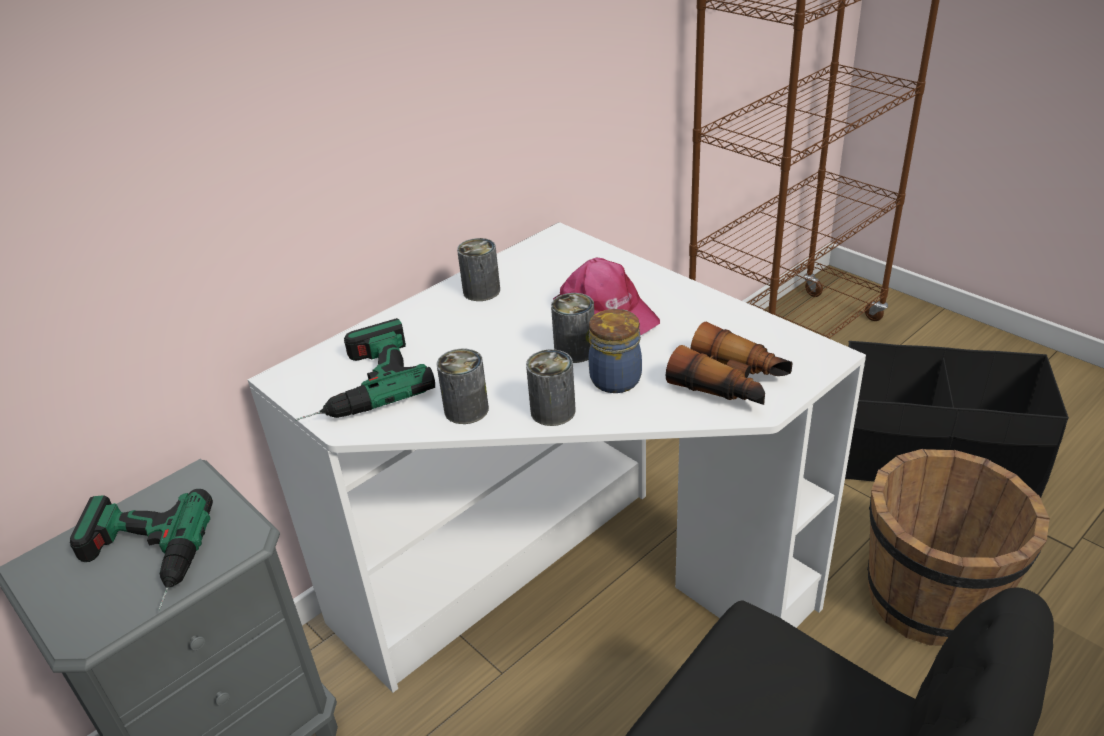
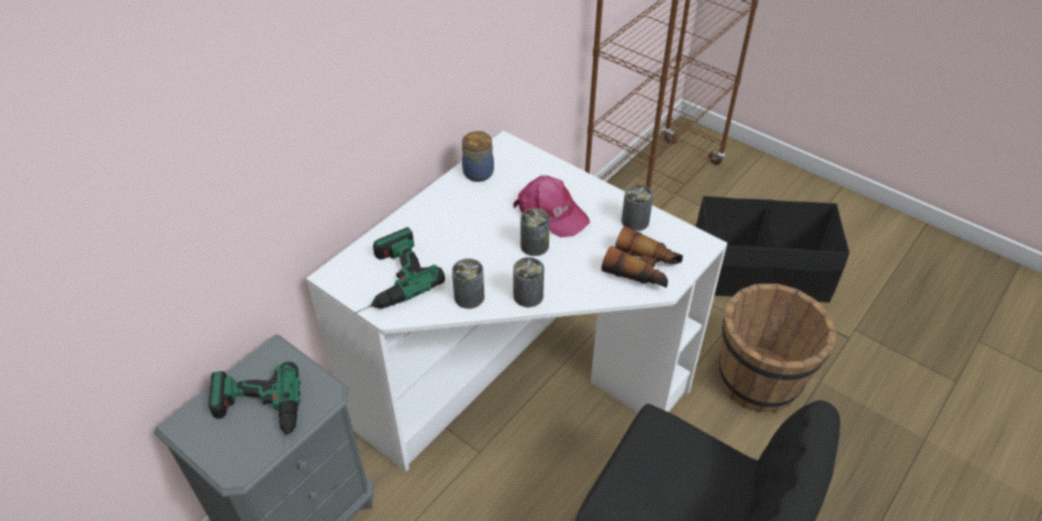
camera: 10 degrees left, 10 degrees up
can [457,238,500,301] -> can moved to [621,185,653,231]
jar [589,309,642,393] -> jar moved to [462,131,494,182]

